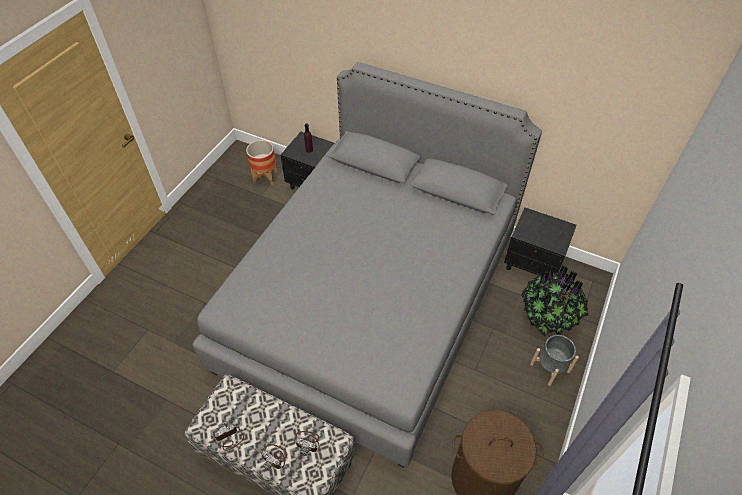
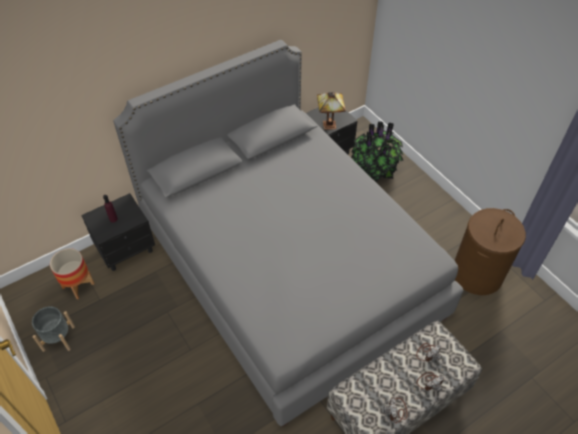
camera: 60 degrees left, 0 degrees up
grey planter [530,335,579,386] -> grey planter moved to [32,306,75,352]
none -> table lamp [317,92,346,130]

